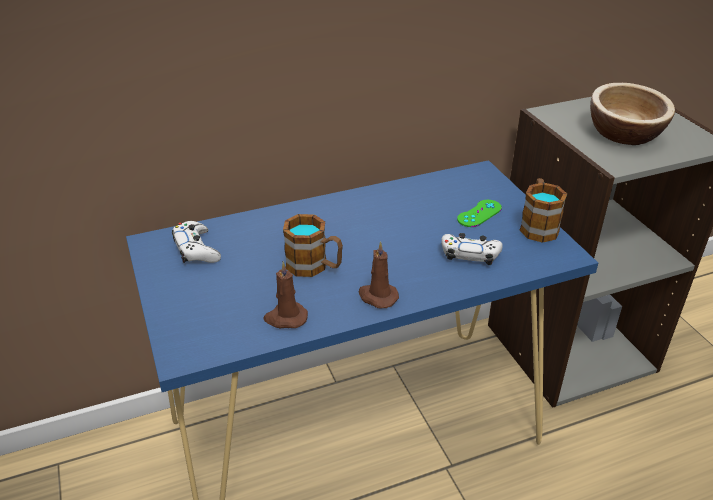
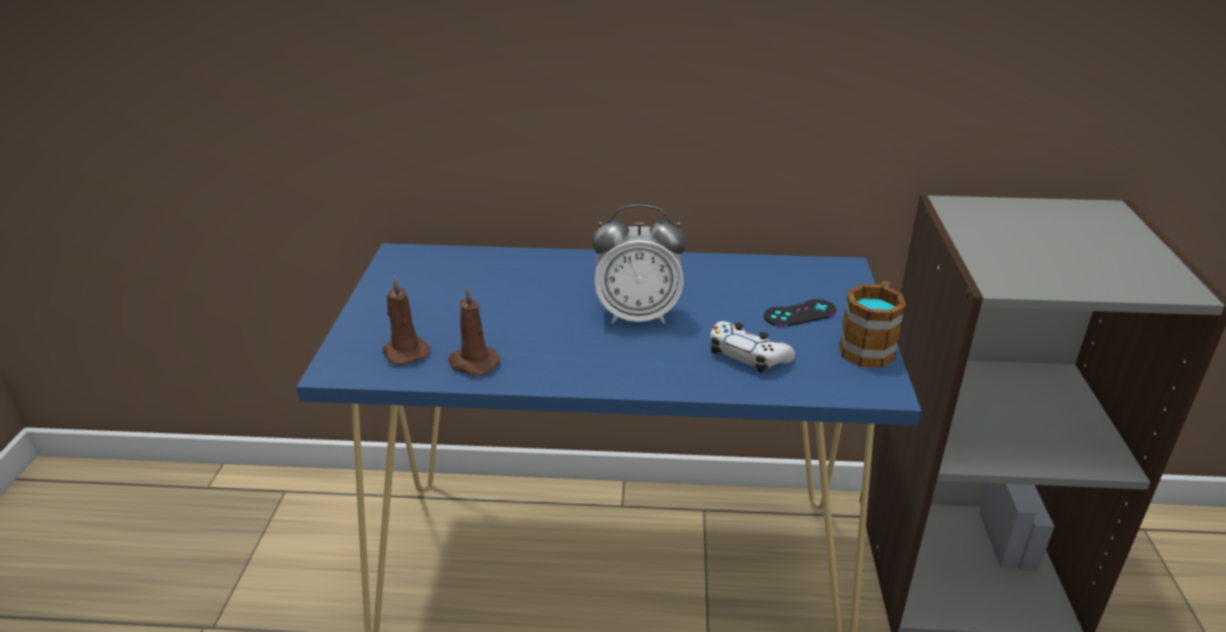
camera: 25 degrees right, 5 degrees down
white game controller [172,221,221,263] -> none
mug [283,214,343,277] -> none
brown candle [359,241,399,308] -> brown candle moved to [383,277,430,365]
green game controller [457,200,502,227] -> black game controller [764,299,837,327]
bowl [590,83,675,145] -> none
none -> alarm clock [591,204,687,324]

